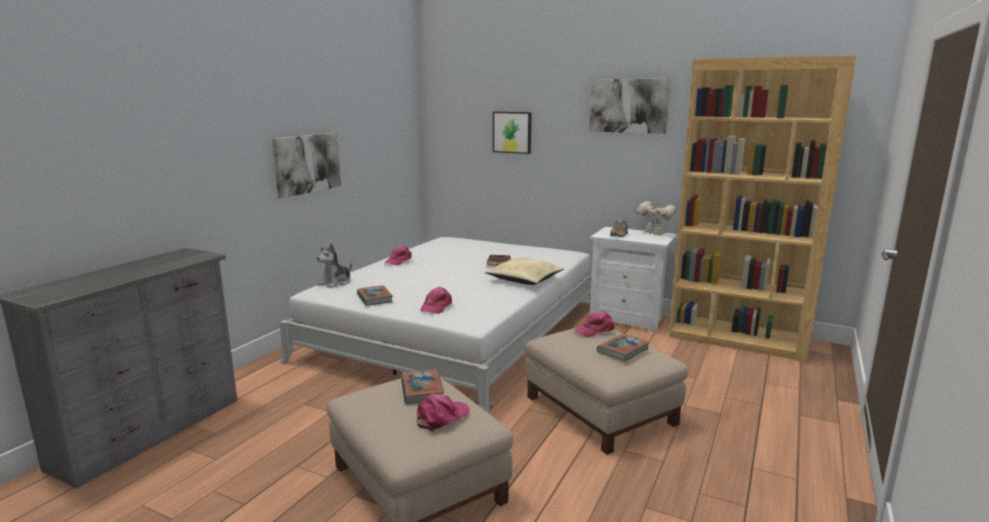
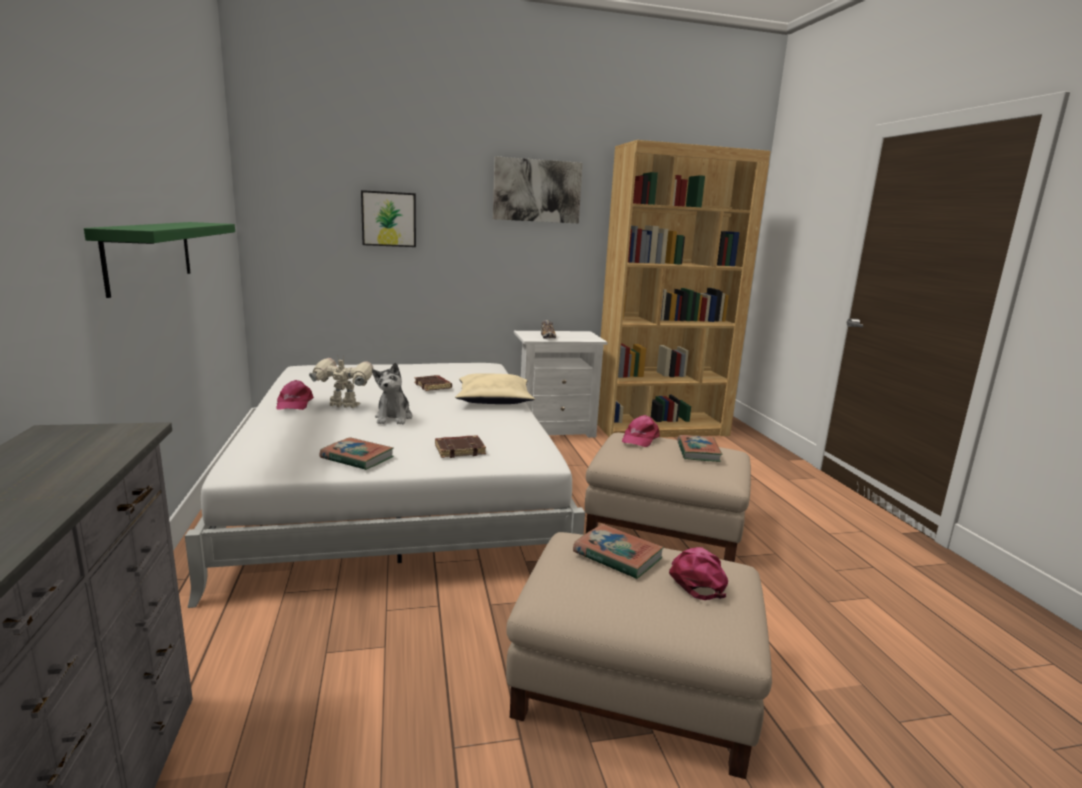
camera: 40 degrees left, 0 degrees up
picture [272,133,341,198] -> green shelf [84,222,235,298]
plush toy [317,244,352,288] -> plush toy moved to [372,362,413,424]
pink cap [420,287,452,314] -> brown book [435,435,486,458]
toy robot [634,199,676,235] -> toy robot moved to [309,355,374,408]

